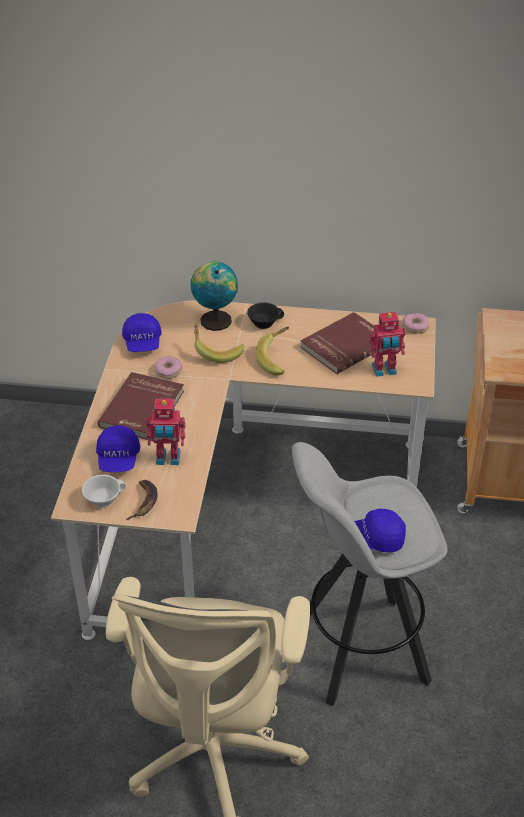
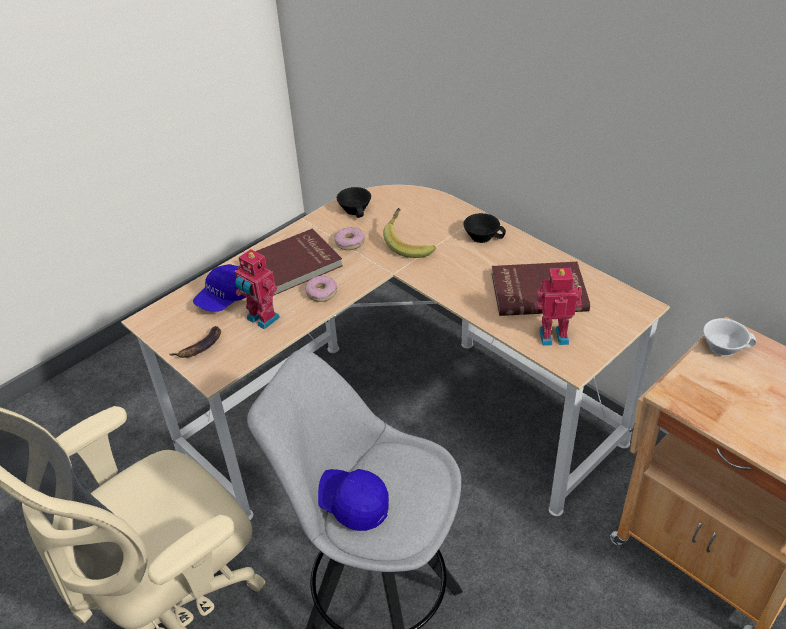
camera: 40 degrees right, 0 degrees up
white cup [82,475,126,508] -> white cup moved to [703,318,757,356]
blue cap [122,313,161,352] -> black cup [337,187,371,218]
globe [191,261,238,331] -> none
banana [256,327,289,376] -> none
toy robot [369,312,406,377] -> toy robot turned 150 degrees clockwise [535,268,582,346]
donut [403,313,429,334] -> donut moved to [305,276,337,302]

